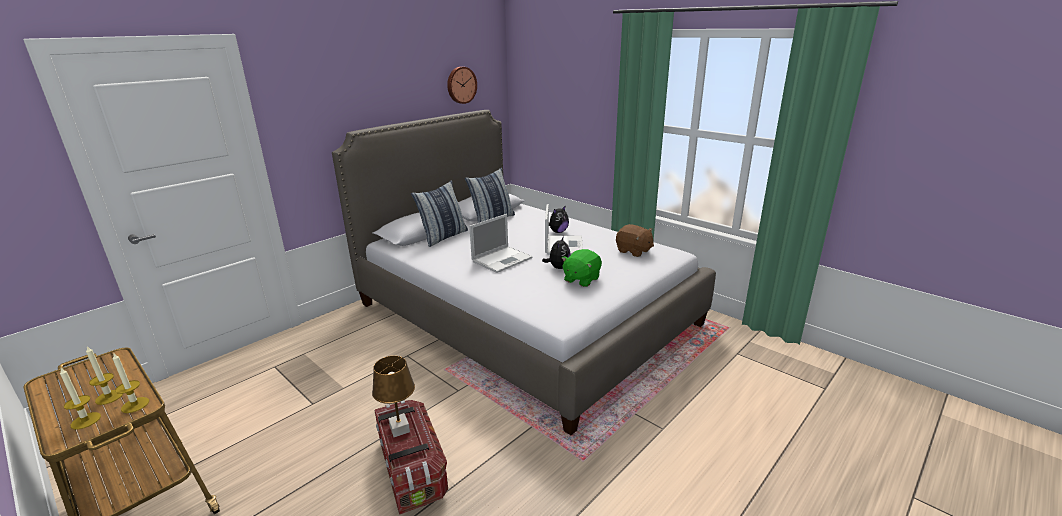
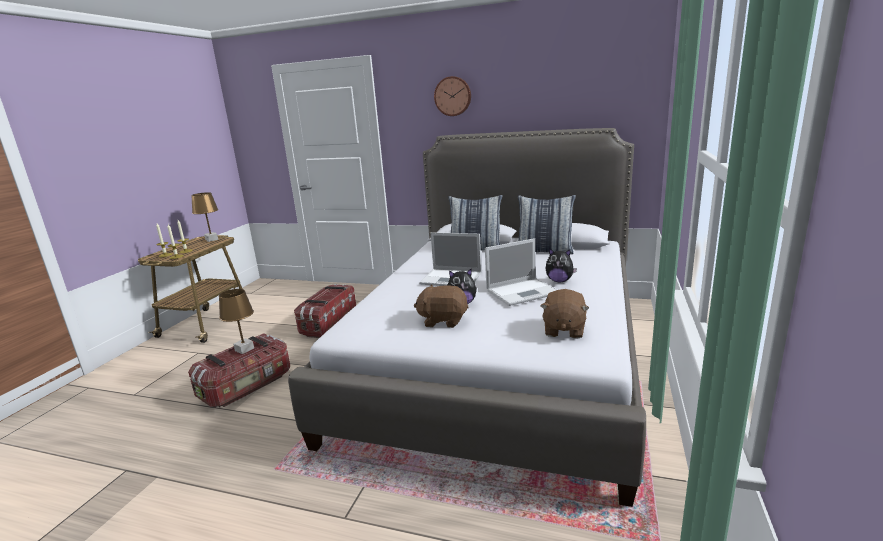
camera: 65 degrees right, 5 degrees down
wall clock [447,67,477,104] -> wall clock moved to [434,76,471,116]
green plush toy [562,249,602,287] -> brown plush toy [414,285,469,328]
none -> brown table lamp [191,192,218,242]
none -> storage box [294,284,356,338]

